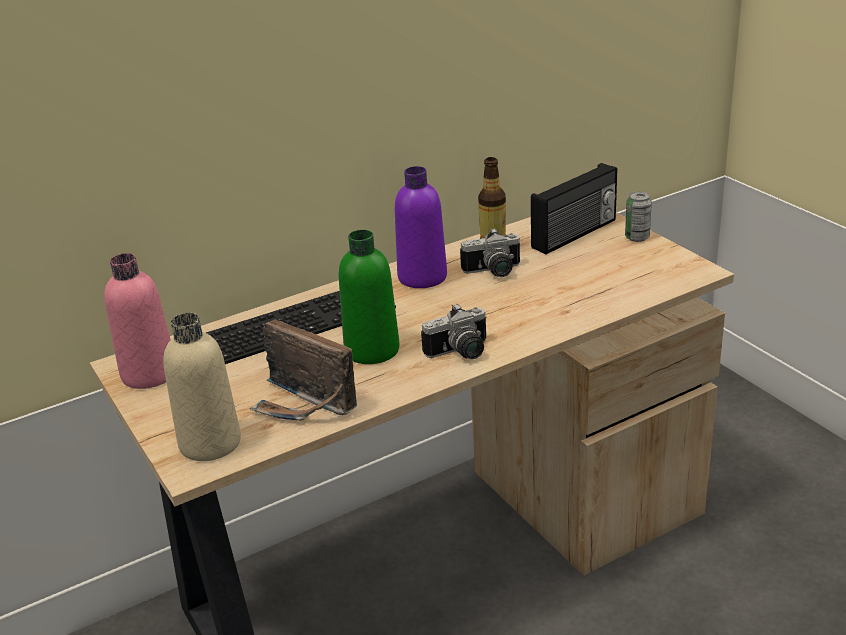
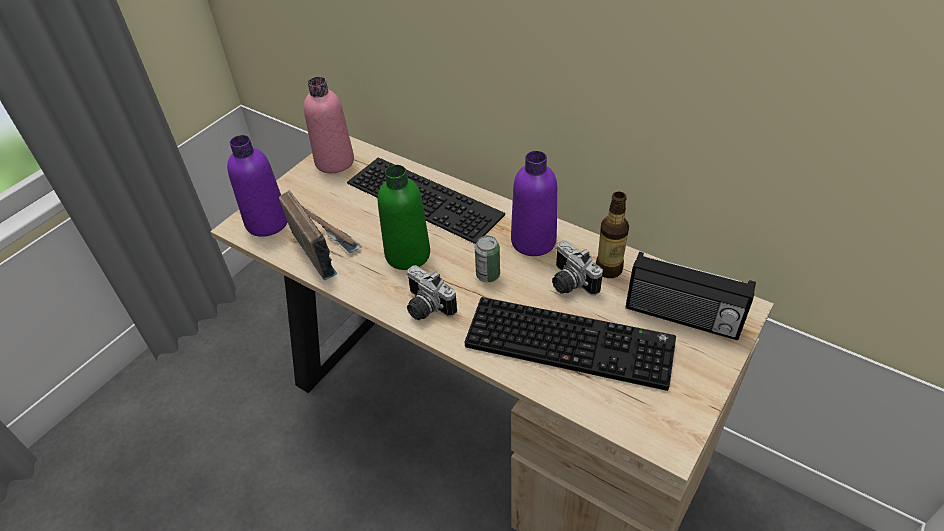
camera: 65 degrees right, 15 degrees up
beige bottle [163,313,241,461] -> purple bottle [227,135,288,237]
radio [250,319,357,421] -> radio turned 135 degrees clockwise [279,190,362,280]
can [625,191,652,242] -> can moved to [475,236,500,282]
none -> keyboard [465,297,676,391]

